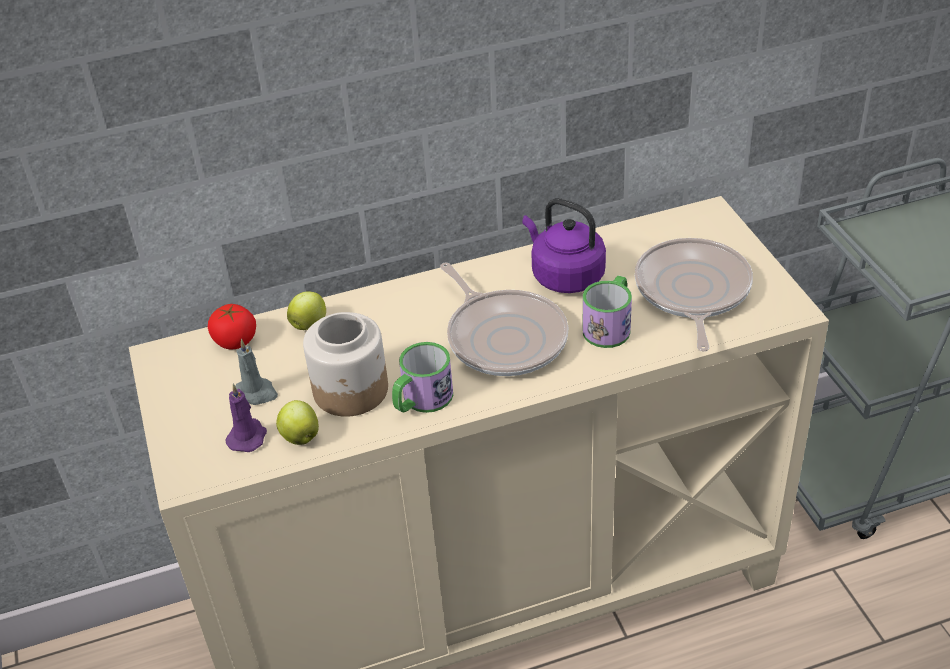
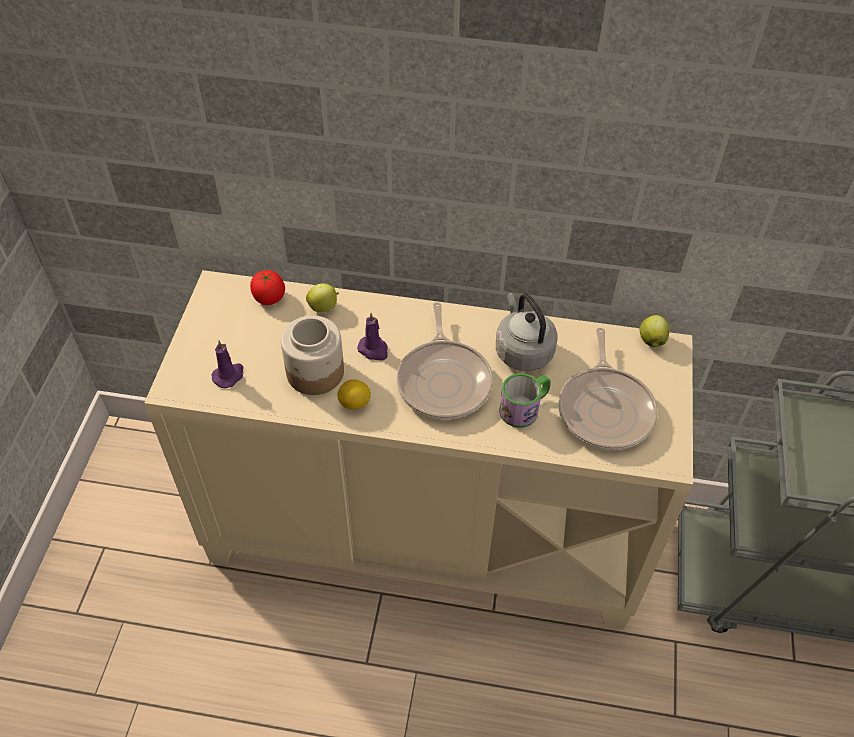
camera: 25 degrees right, 10 degrees up
grey candle [235,339,278,405] -> none
apple [276,400,319,445] -> apple moved to [640,315,669,347]
mug [392,342,453,413] -> lemon [338,379,371,410]
purple kettle [523,198,606,293] -> grey kettle [496,292,557,371]
frying pan [635,238,753,352] -> frying pan turned 150 degrees clockwise [558,328,658,450]
none -> purple candle [357,313,388,361]

